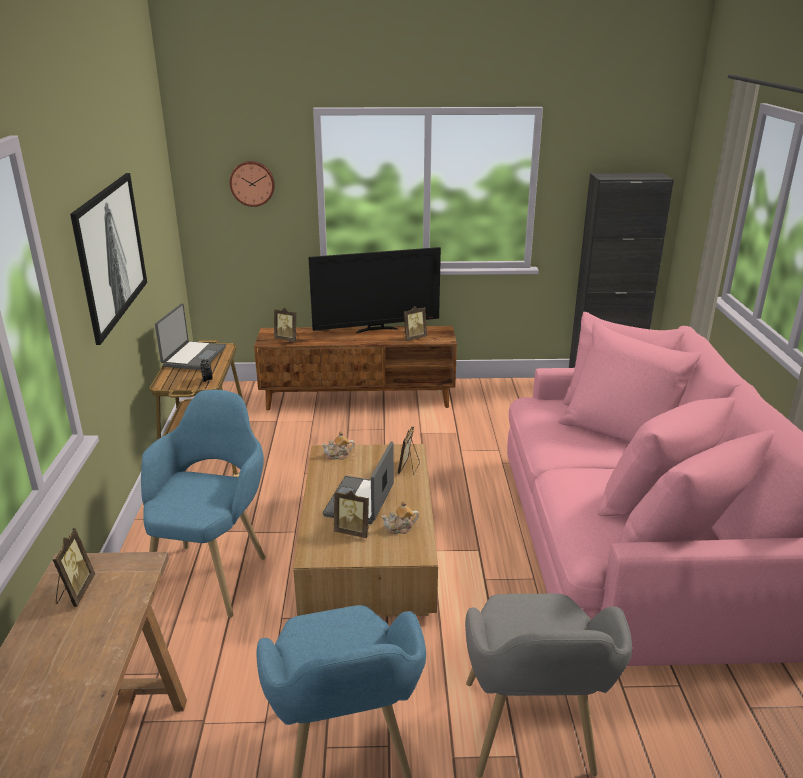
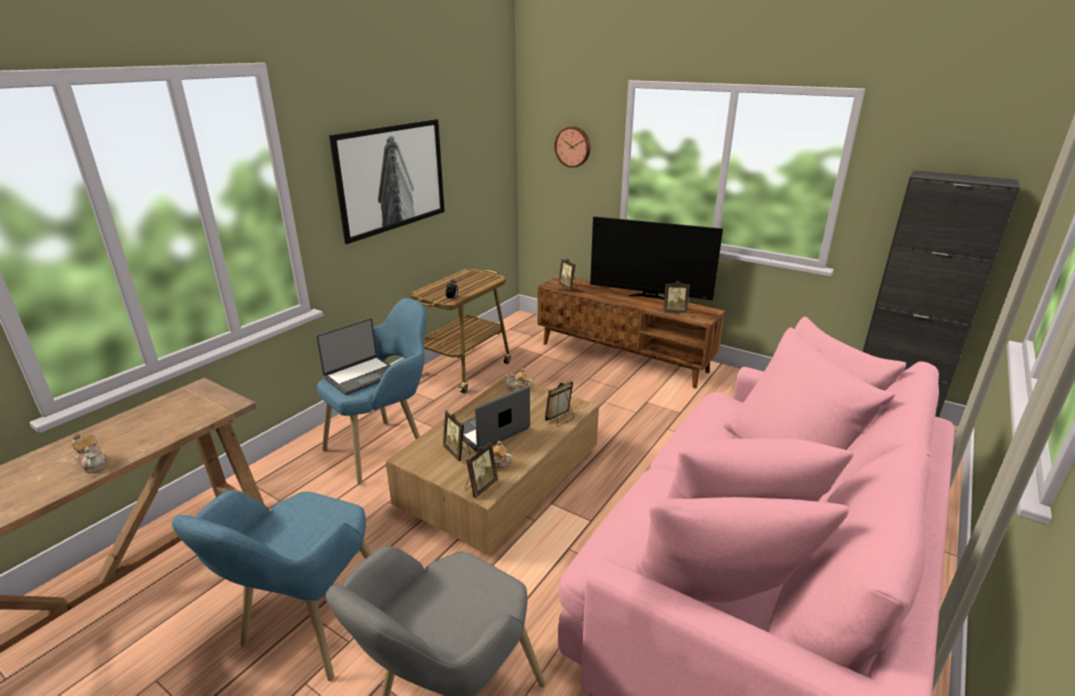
camera: 35 degrees right, 0 degrees up
picture frame [53,528,95,607] -> picture frame moved to [465,442,498,499]
laptop [155,303,226,370] -> laptop moved to [316,318,391,395]
none -> teapot [71,433,107,473]

